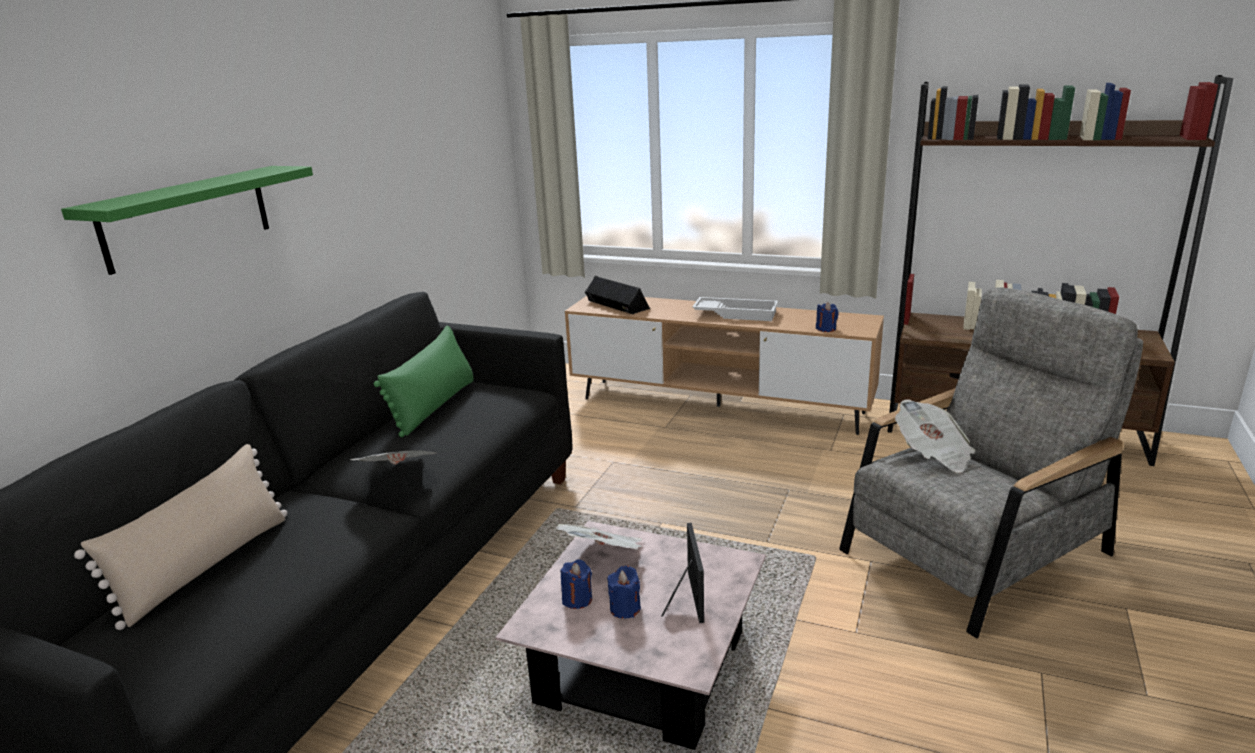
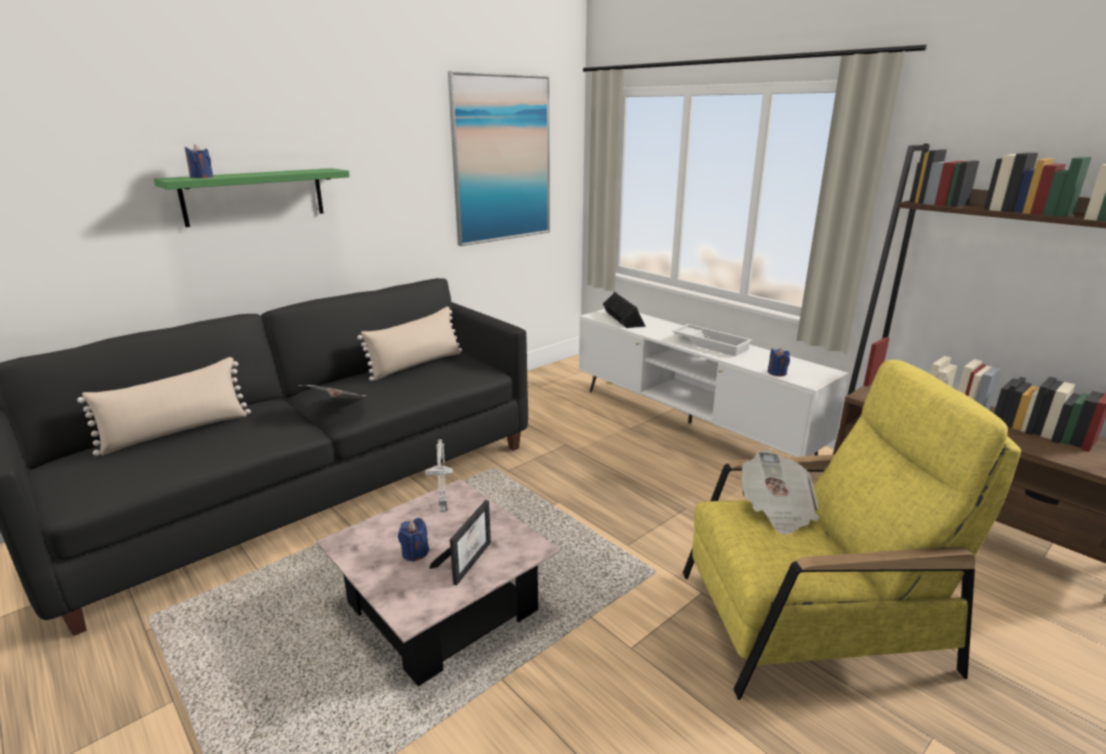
camera: 25 degrees right, 0 degrees up
green pillow [374,325,474,437] -> beige pillow [357,307,462,381]
newspaper [556,524,642,550] -> grey table lamp [425,439,453,512]
blue candle [560,559,592,609] -> blue candle moved to [185,144,213,178]
brown tv stand [565,296,884,435] -> white tv stand [579,309,849,457]
grey armchair [839,287,1143,638] -> yellow armchair [683,360,1021,700]
none -> picture [448,71,550,246]

